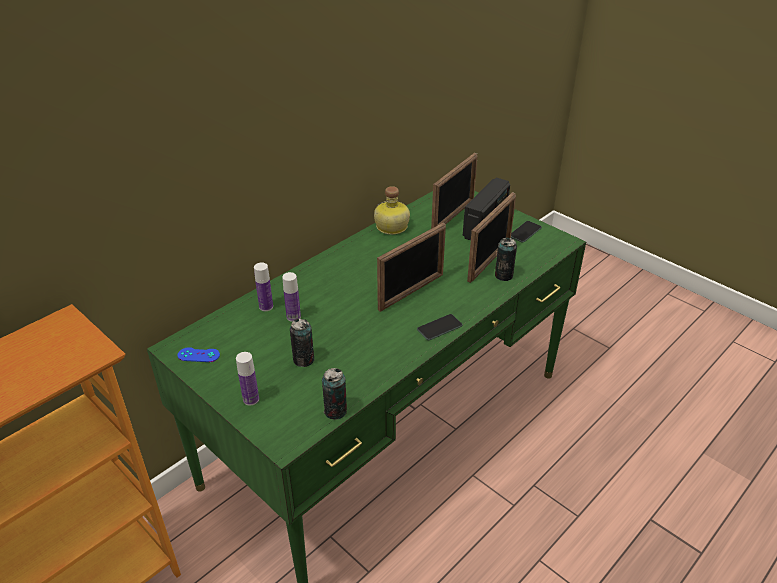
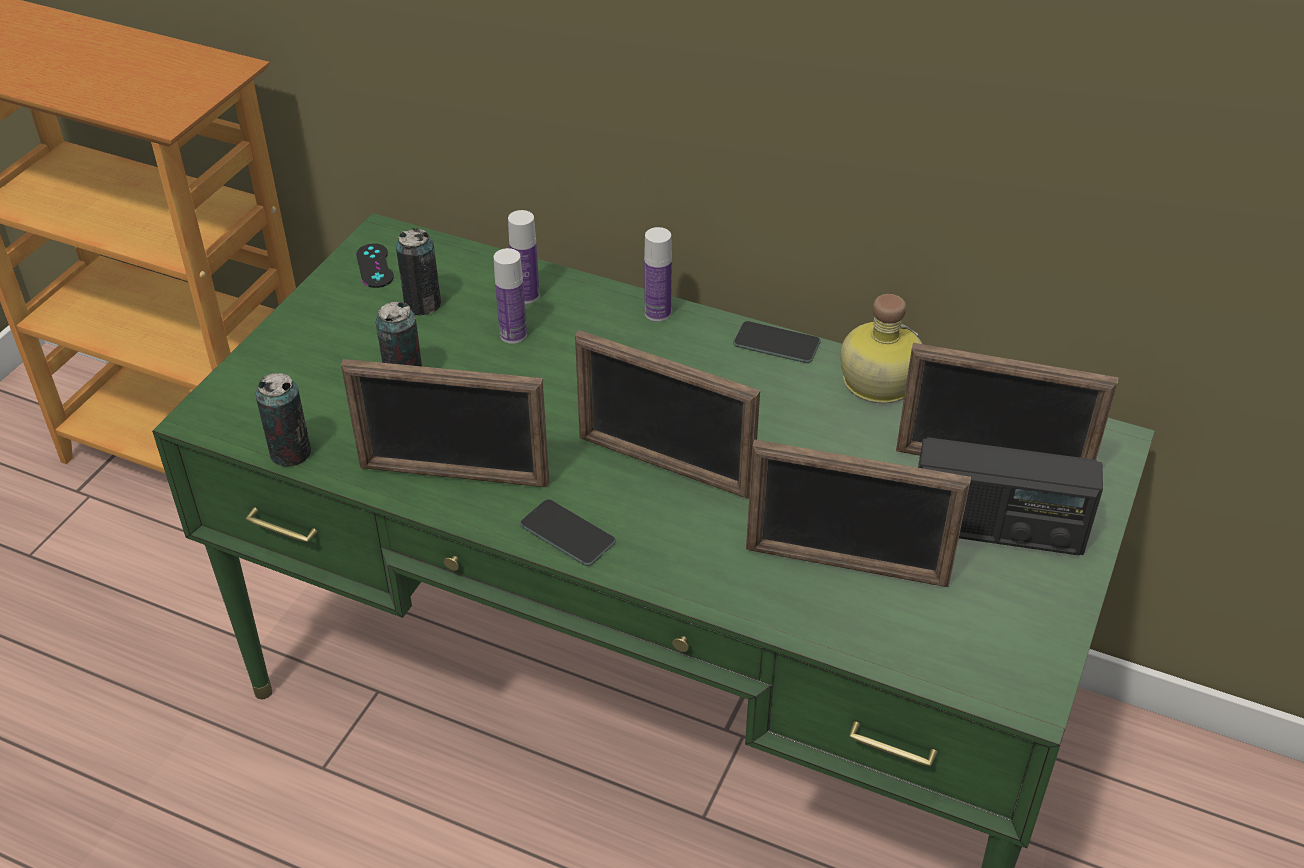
camera: 70 degrees right, 5 degrees up
blue game controller [178,347,220,362] -> black game controller [356,243,394,288]
bottle [236,352,259,405] -> bottle moved to [644,227,672,322]
can [495,237,517,281] -> can moved to [396,228,441,316]
phone [511,221,542,243] -> phone moved to [733,321,821,363]
none -> picture frame [341,359,549,488]

